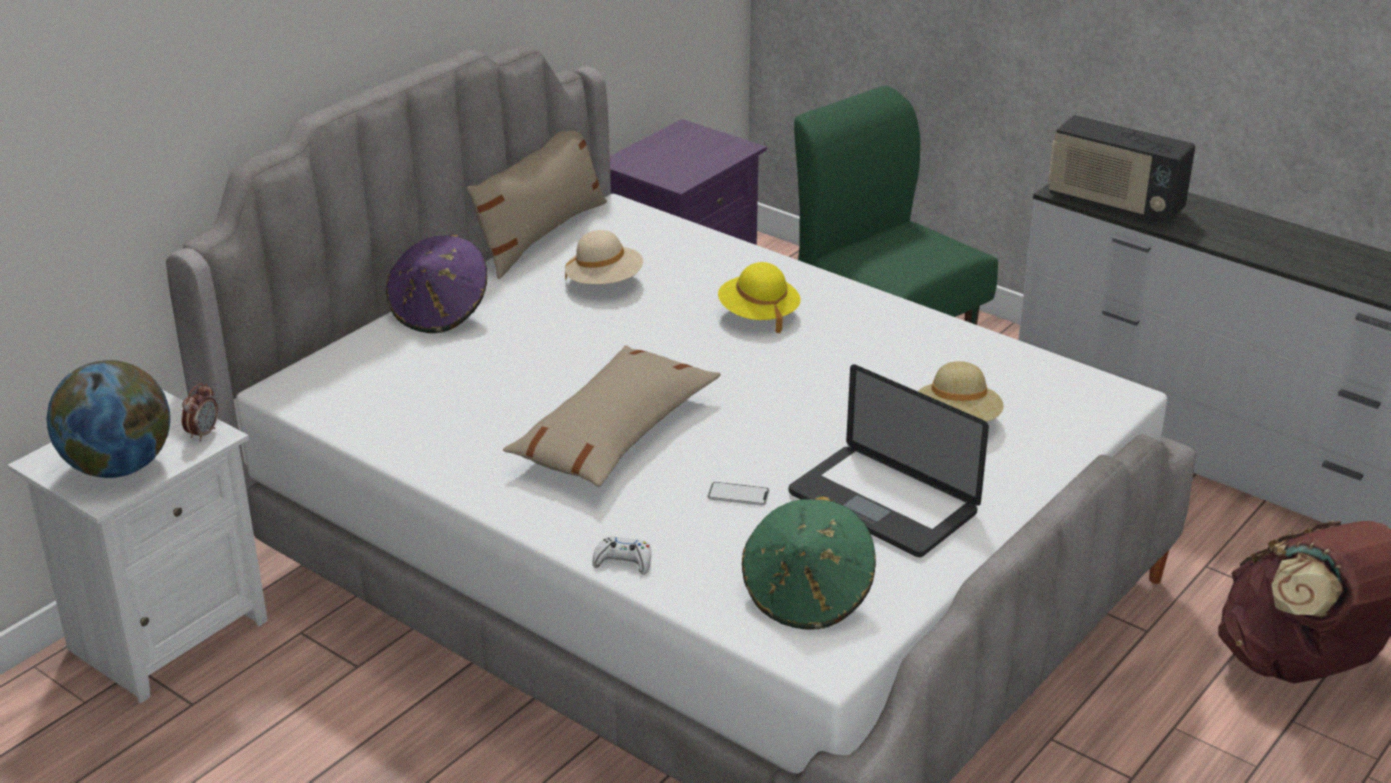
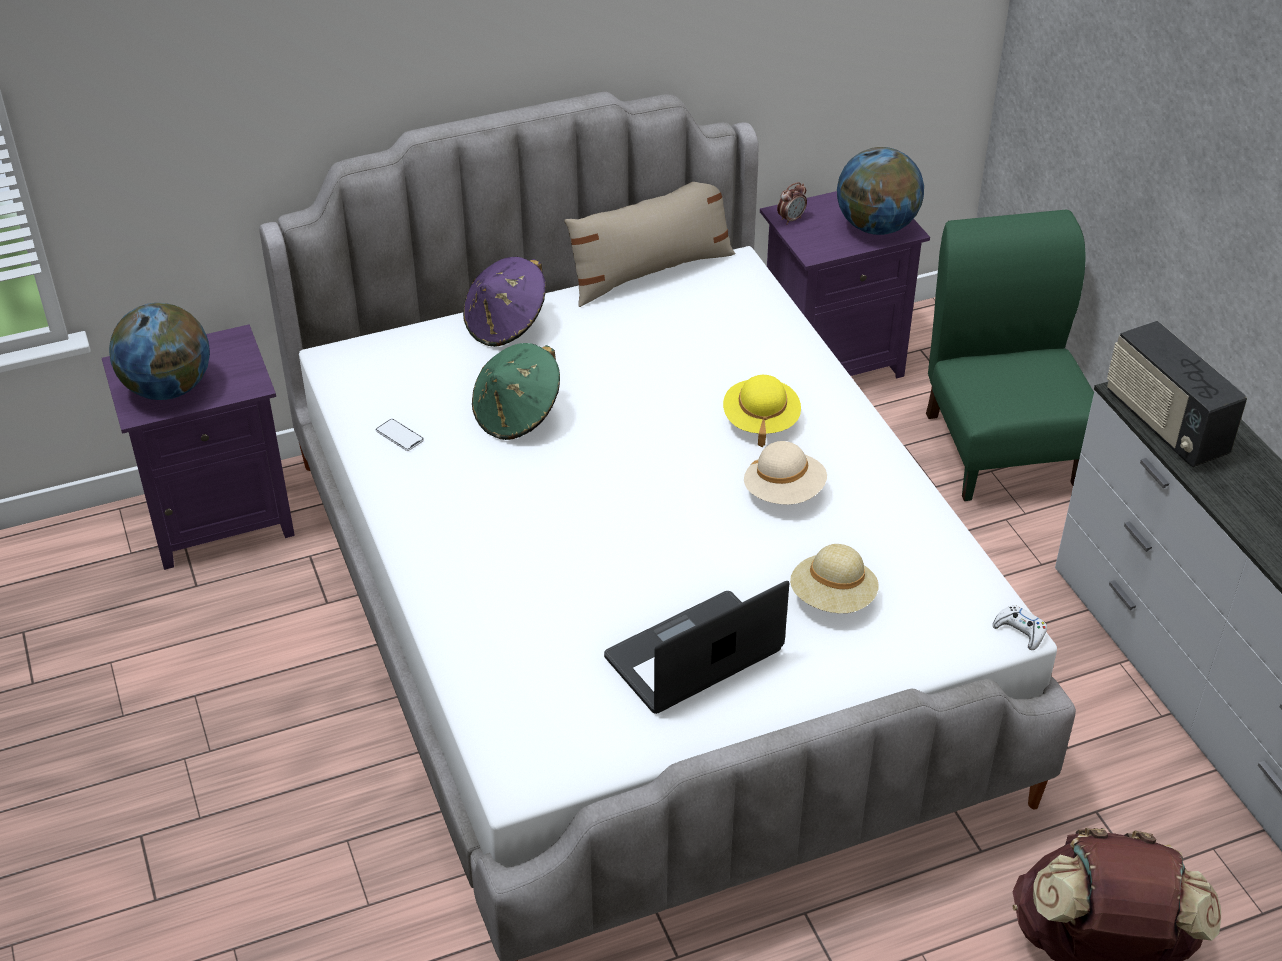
camera: 30 degrees right, 10 degrees up
white nightstand [8,390,268,703] -> purple nightstand [102,324,295,570]
alarm clock [181,383,218,442] -> alarm clock moved to [777,182,807,225]
beige pillow [503,345,720,487] -> none
beige hat [565,230,643,284] -> beige hat moved to [744,441,827,505]
white game controller [592,537,651,574] -> white game controller moved to [992,605,1047,650]
phone [708,482,770,506] -> phone moved to [376,419,424,451]
green hat [742,496,876,630] -> green hat moved to [472,343,560,440]
laptop [789,364,989,557] -> laptop turned 75 degrees clockwise [604,581,789,714]
none -> globe [837,147,924,235]

